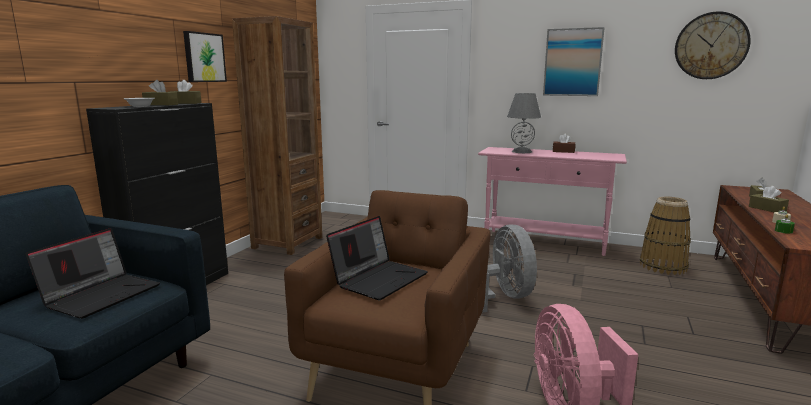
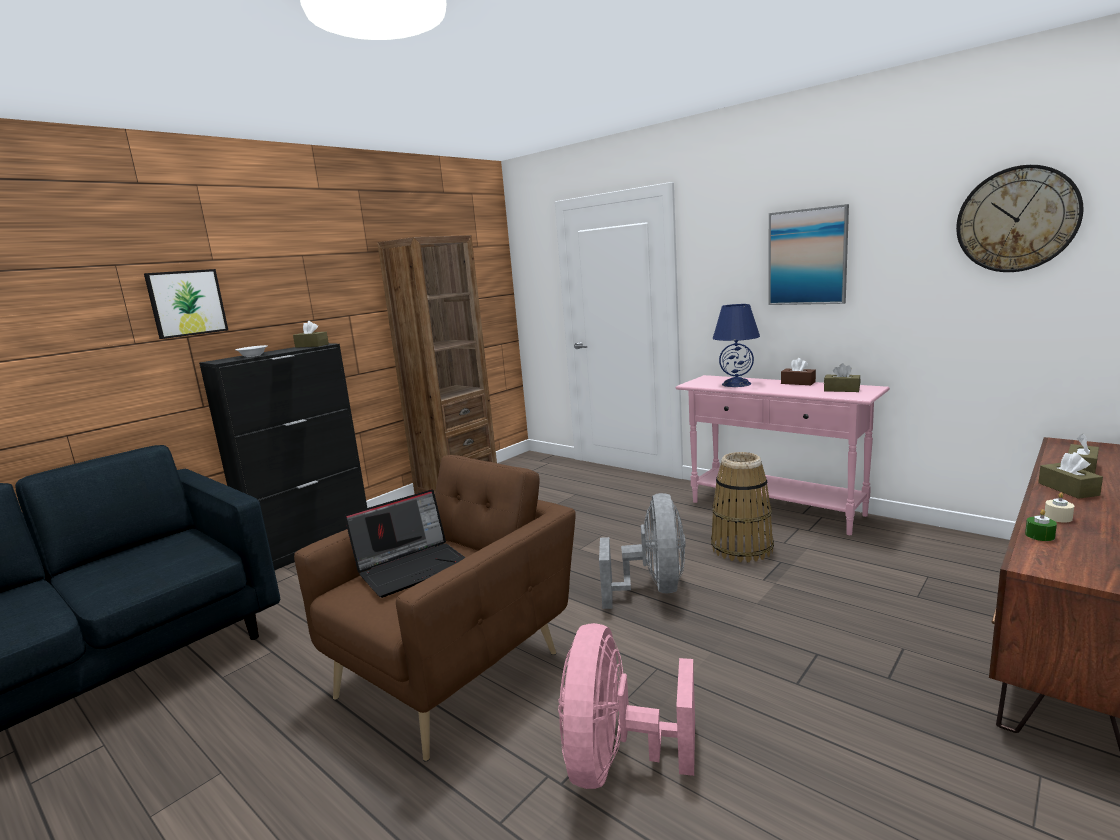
camera: 20 degrees right, 0 degrees up
laptop [26,228,160,319] -> none
brown tissue box [142,80,178,105] -> brown tissue box moved to [824,363,860,392]
picture [183,31,227,82] -> picture moved to [144,269,228,339]
grey table lamp [507,93,541,153] -> blue table lamp [713,304,760,387]
basket [640,197,691,275] -> basket moved to [711,452,774,562]

